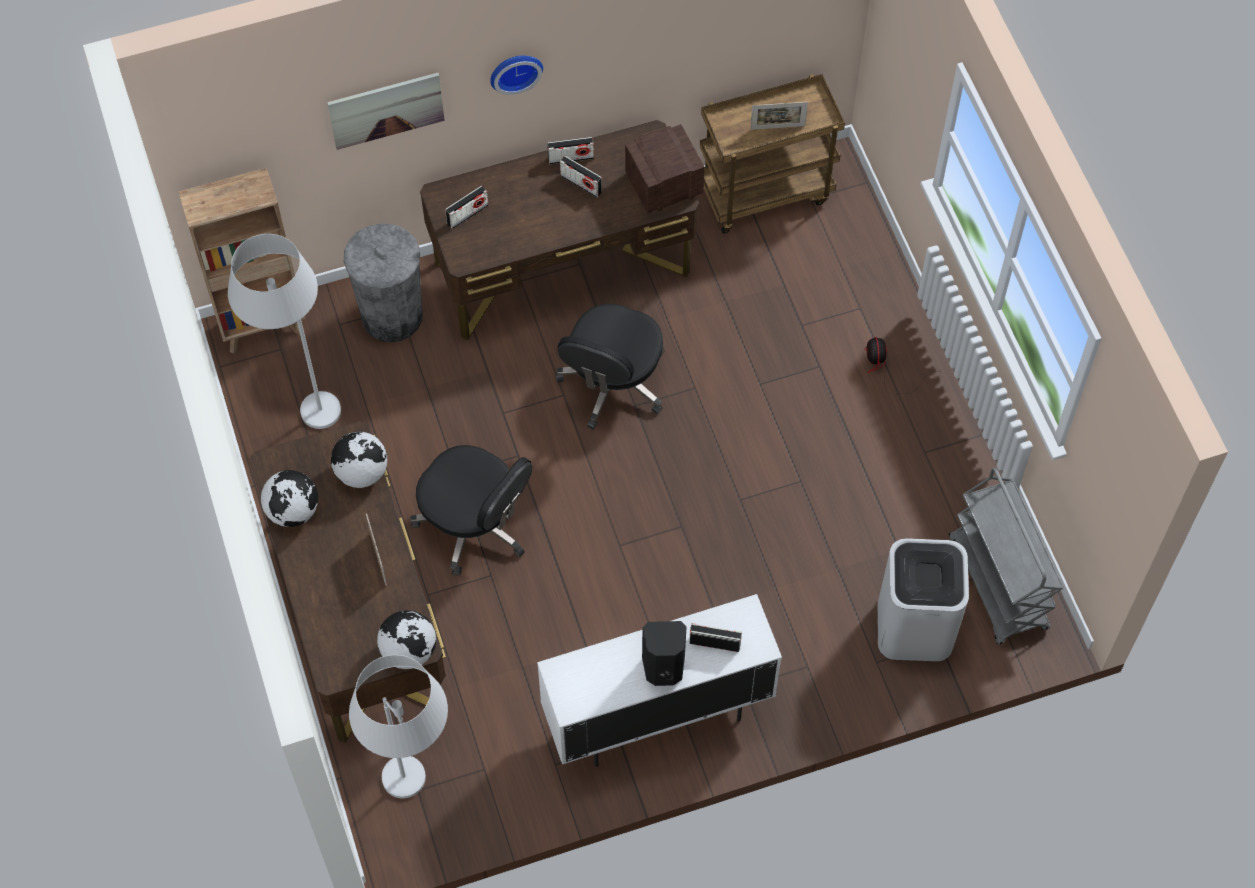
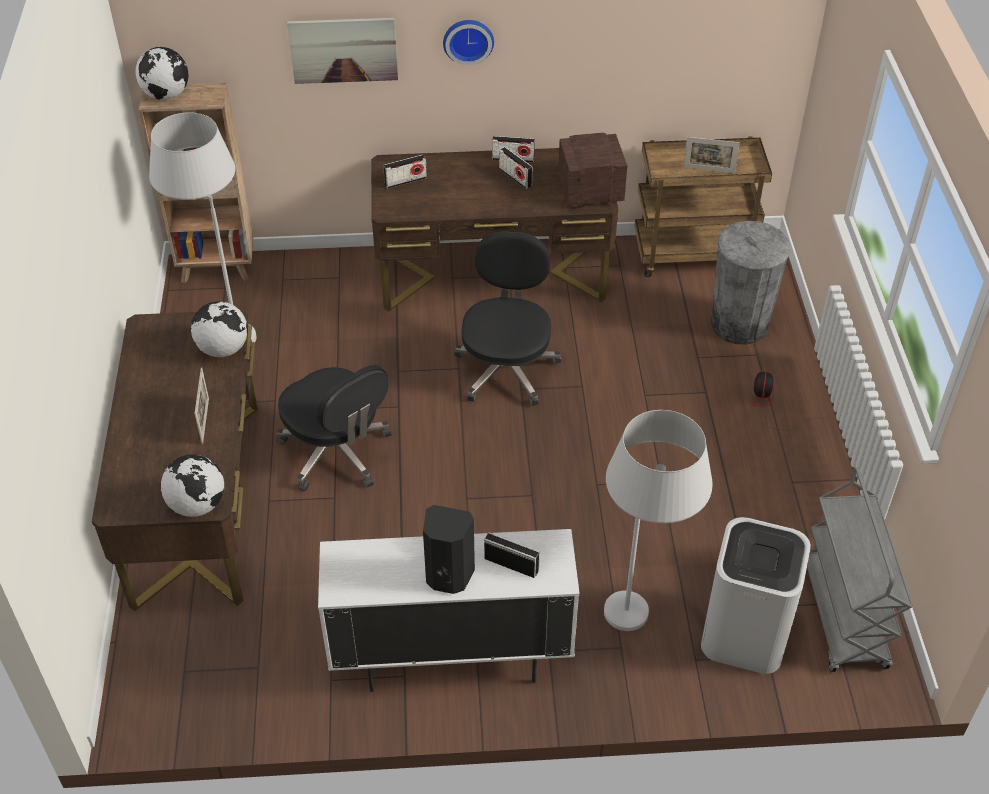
camera: 15 degrees right, 15 degrees down
globe [261,470,318,527] -> globe moved to [135,47,189,100]
grey trash can [344,223,423,342] -> grey trash can moved to [711,221,791,345]
white floor lamp [349,655,448,799] -> white floor lamp moved to [604,410,713,631]
black office chair [556,304,664,430] -> black office chair turned 150 degrees clockwise [454,231,561,406]

